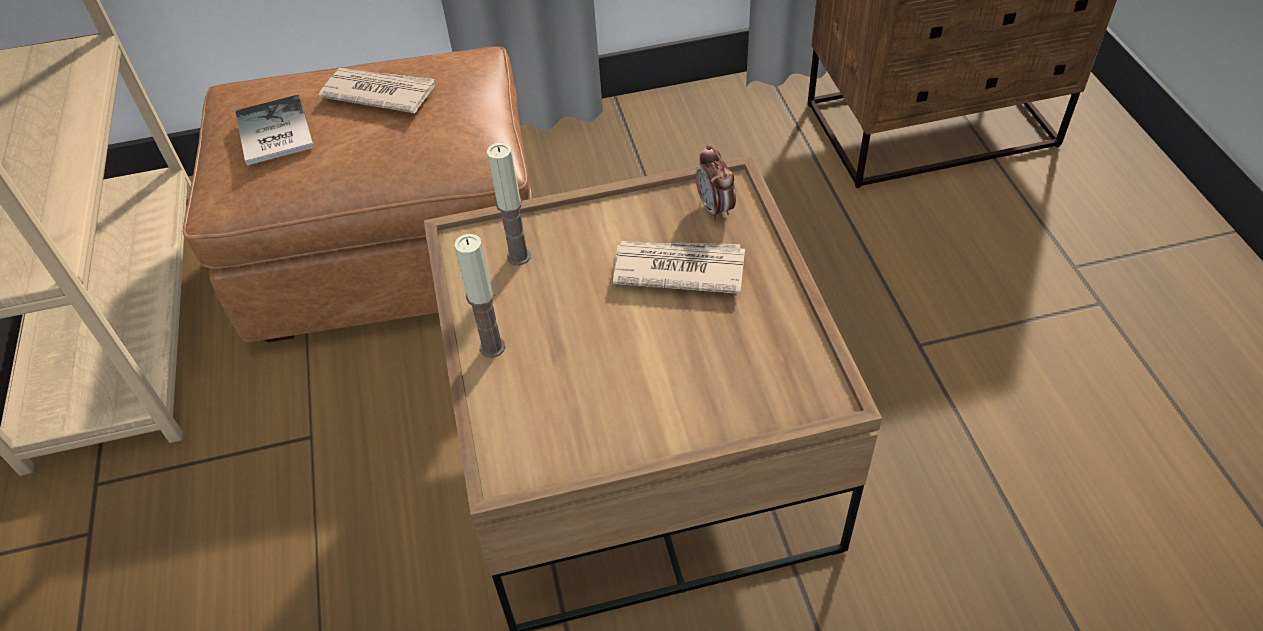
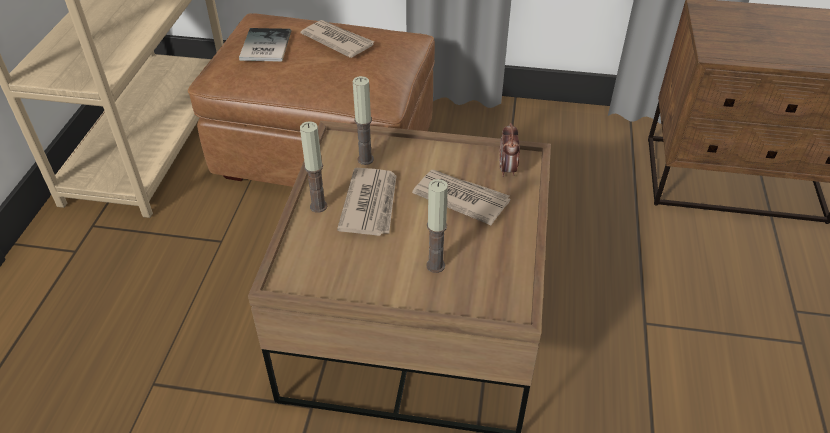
camera: 20 degrees right, 5 degrees down
none -> newspaper [337,168,396,236]
none -> candle [426,179,448,273]

